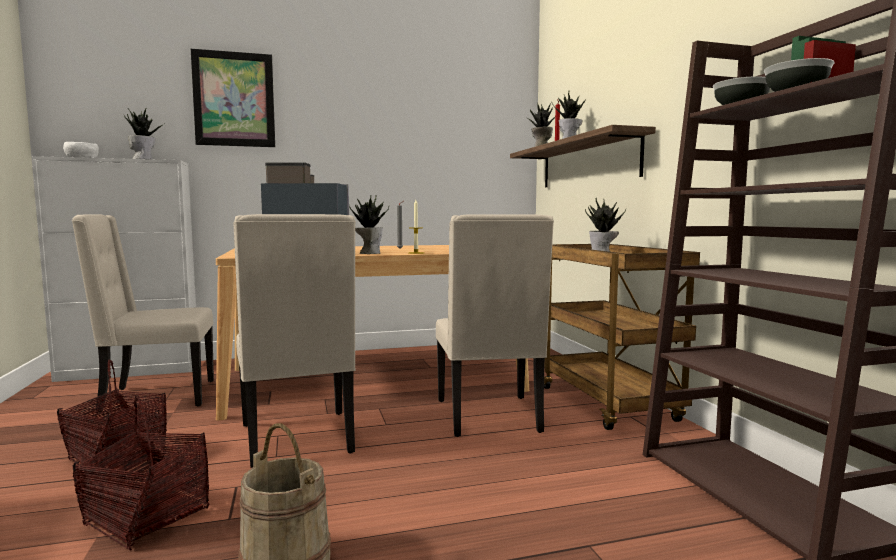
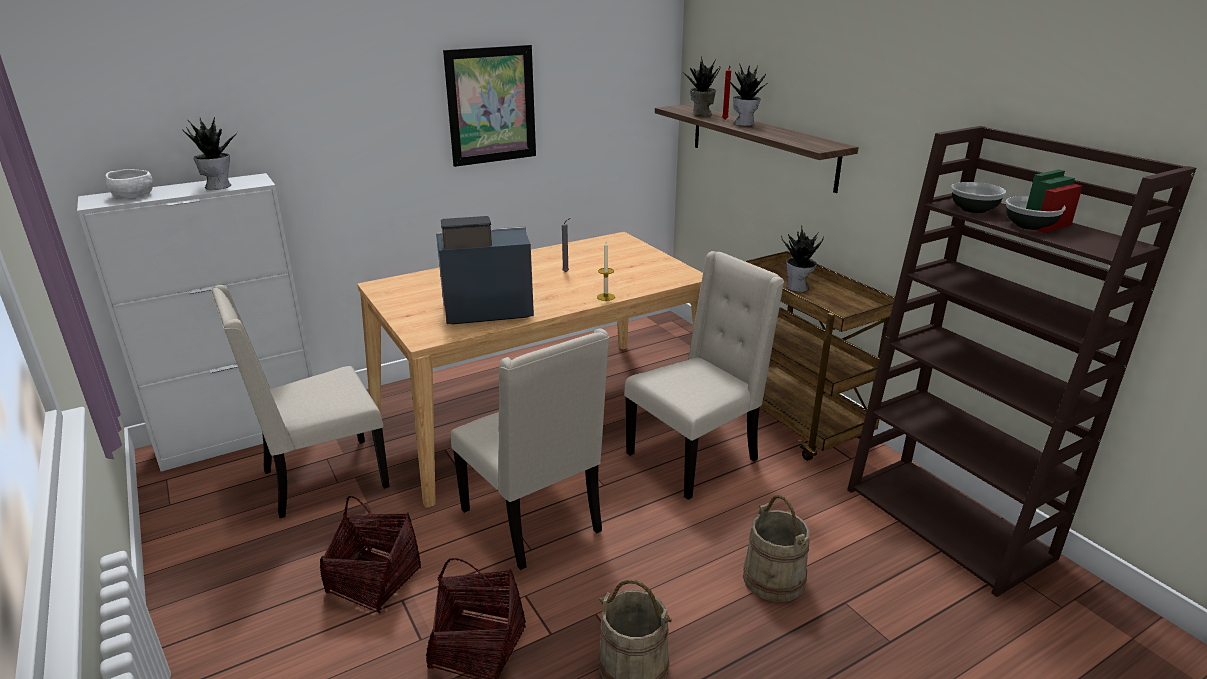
camera: 15 degrees left, 20 degrees up
picture [191,49,275,147] -> picture moved to [443,45,536,167]
potted plant [349,196,389,254] -> none
beige chair [436,214,554,437] -> beige chair turned 105 degrees counterclockwise [624,251,784,500]
none -> beige bucket [743,495,810,602]

